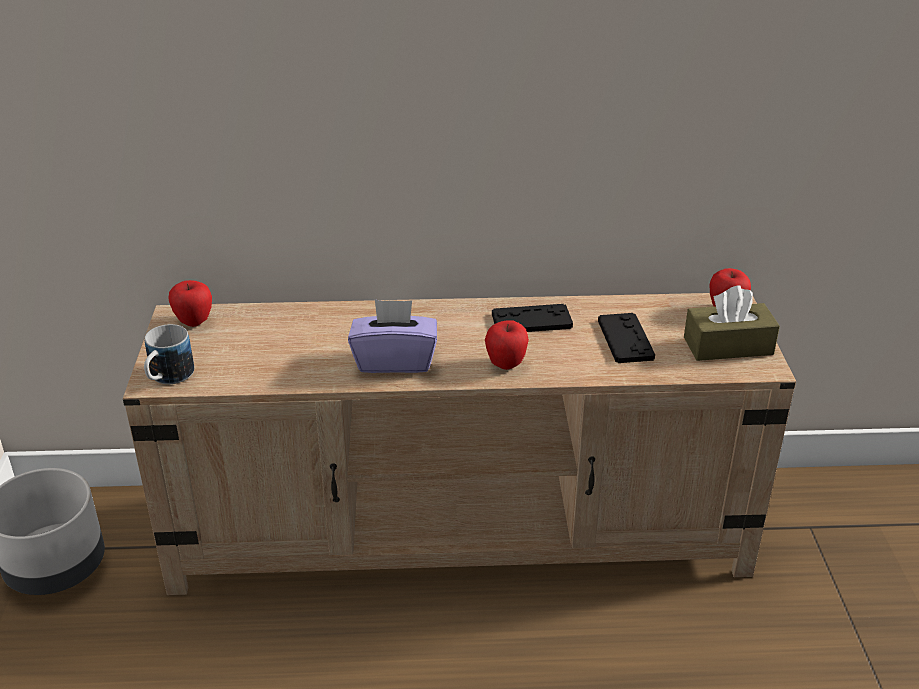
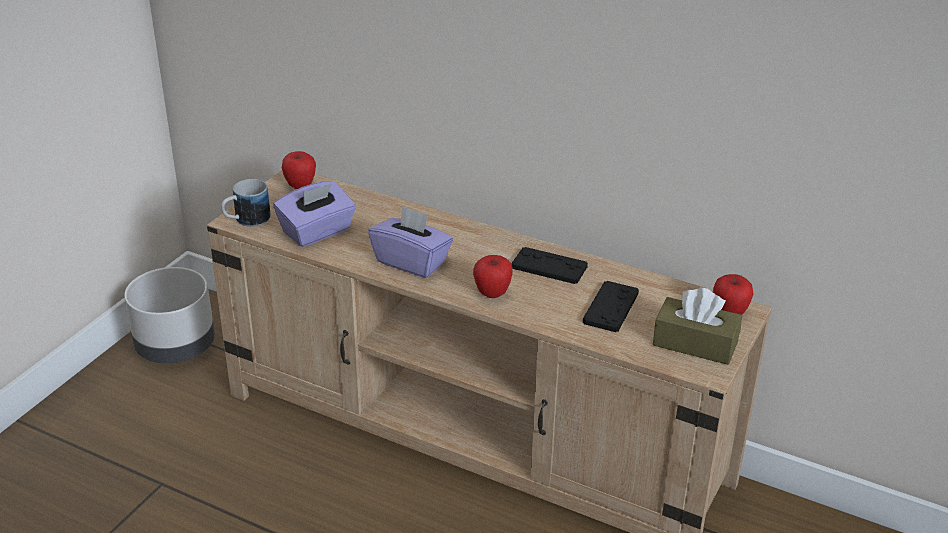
camera: 30 degrees right, 0 degrees up
none -> purple tissue box [274,181,356,247]

